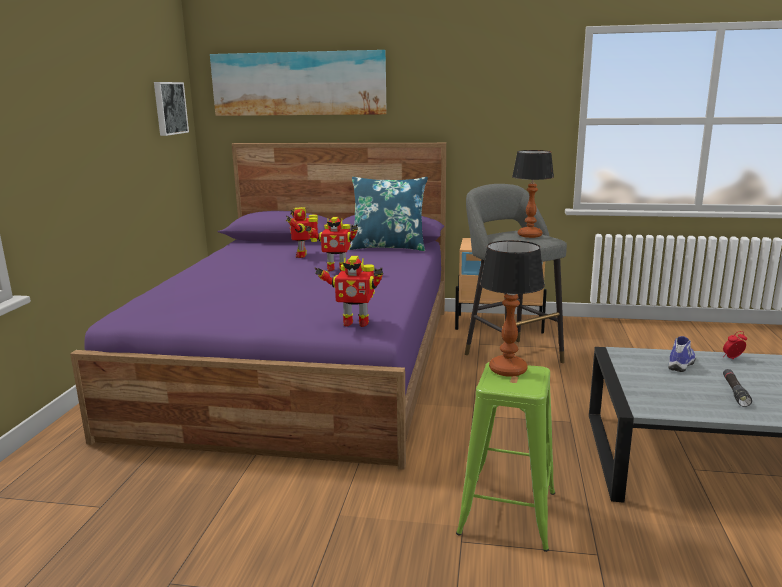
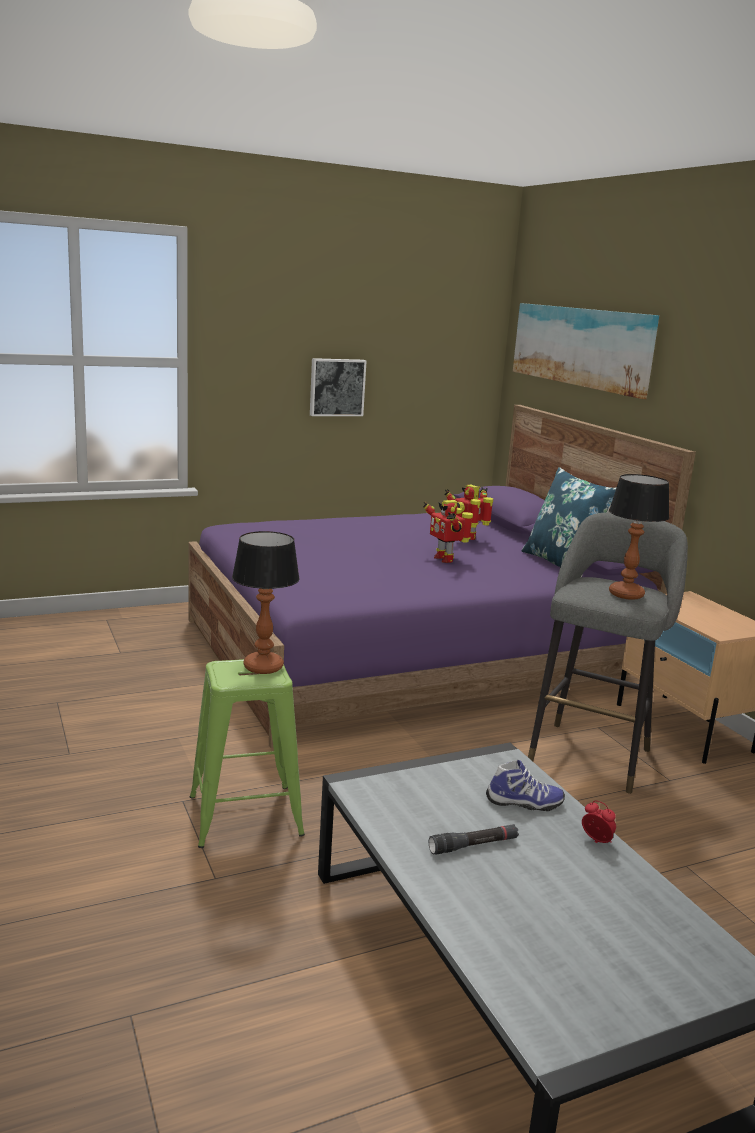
camera: 55 degrees right, 0 degrees up
picture [154,82,189,136] -> picture moved to [310,358,367,416]
toy robot [314,256,383,327] -> none

